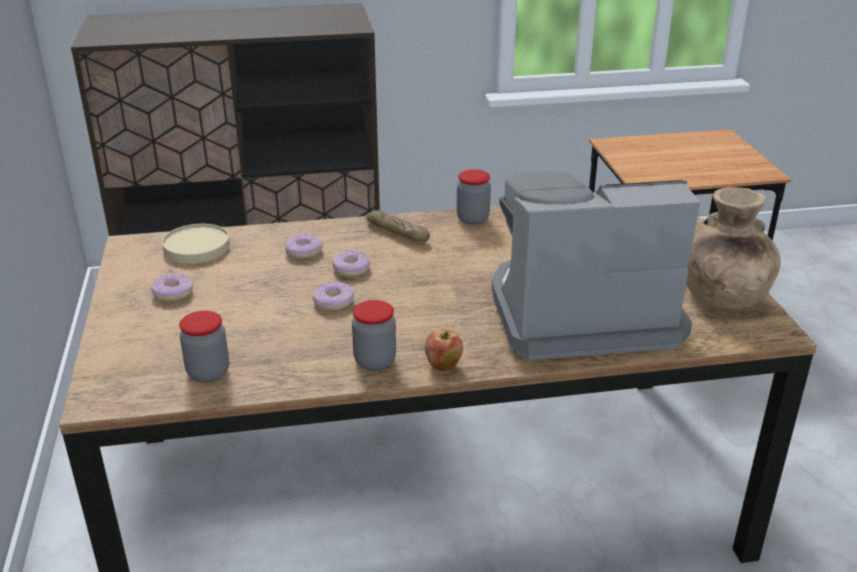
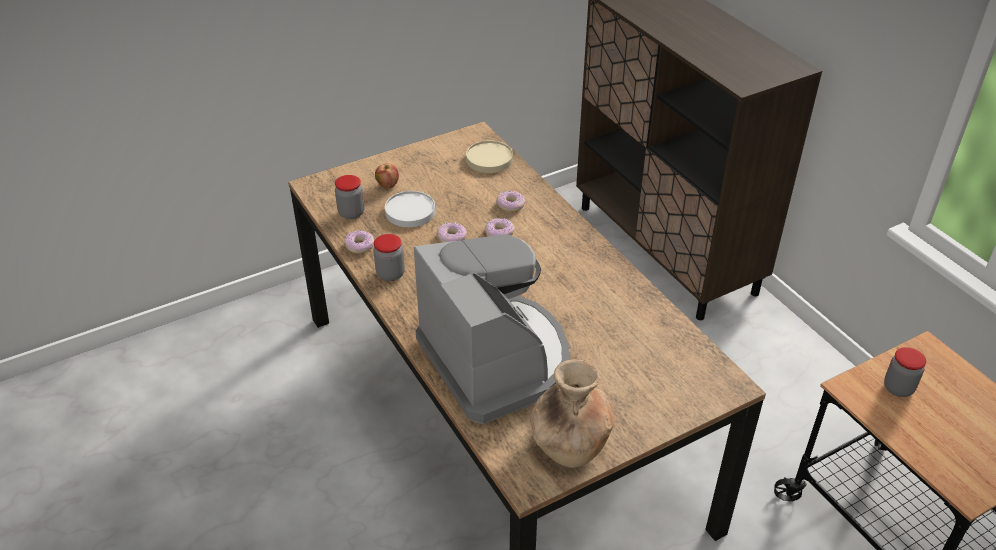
camera: 70 degrees right, 10 degrees up
donut [151,274,193,301] -> donut moved to [344,230,374,254]
bread [366,210,430,242] -> none
apple [425,330,463,371] -> apple moved to [375,163,399,189]
jar [457,169,491,225] -> jar moved to [884,347,926,397]
none -> white plate [385,191,435,227]

